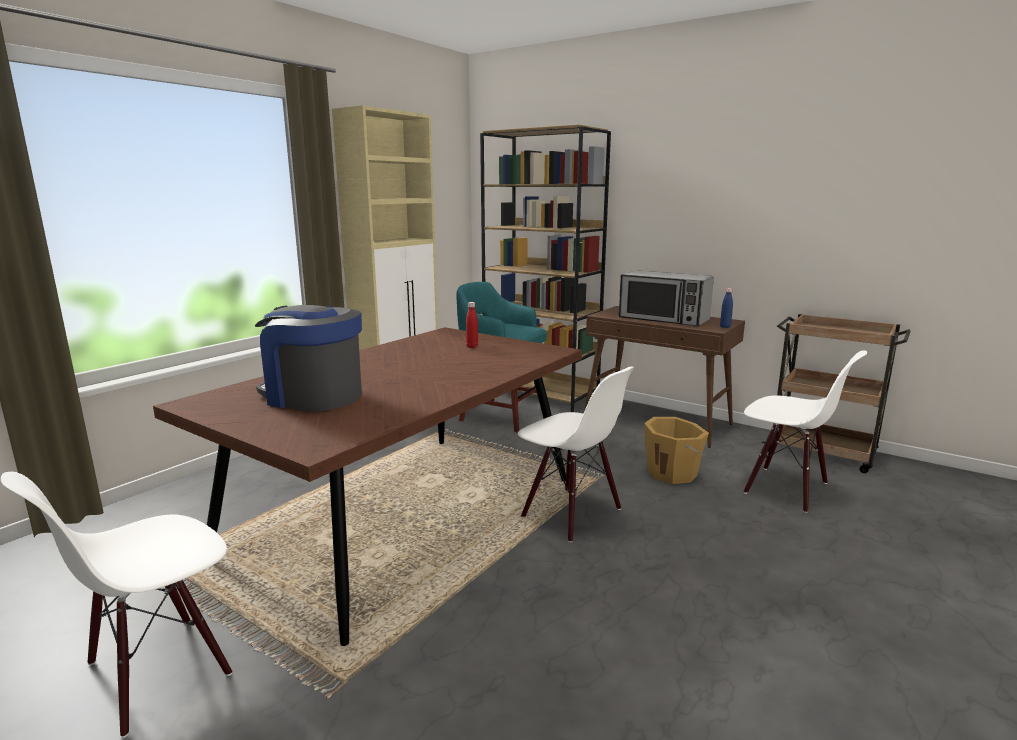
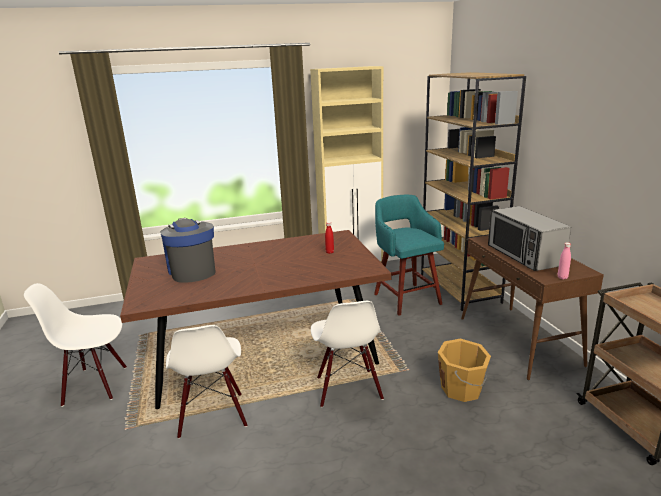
camera: 40 degrees right, 5 degrees up
blue bottle [720,288,733,328] -> pink bottle [558,242,571,279]
white chair [744,351,867,513] -> white chair moved to [166,325,247,439]

